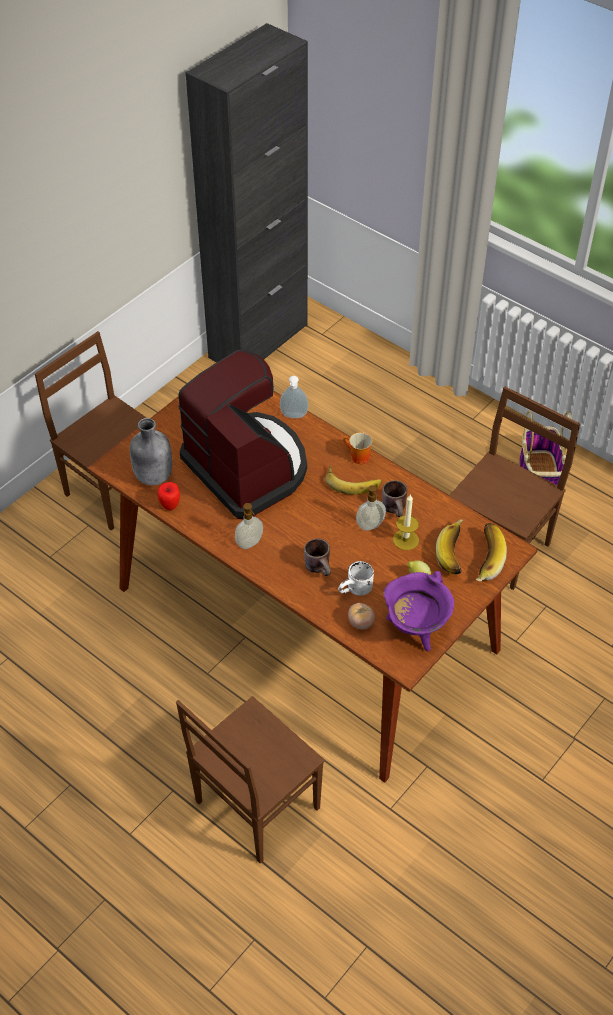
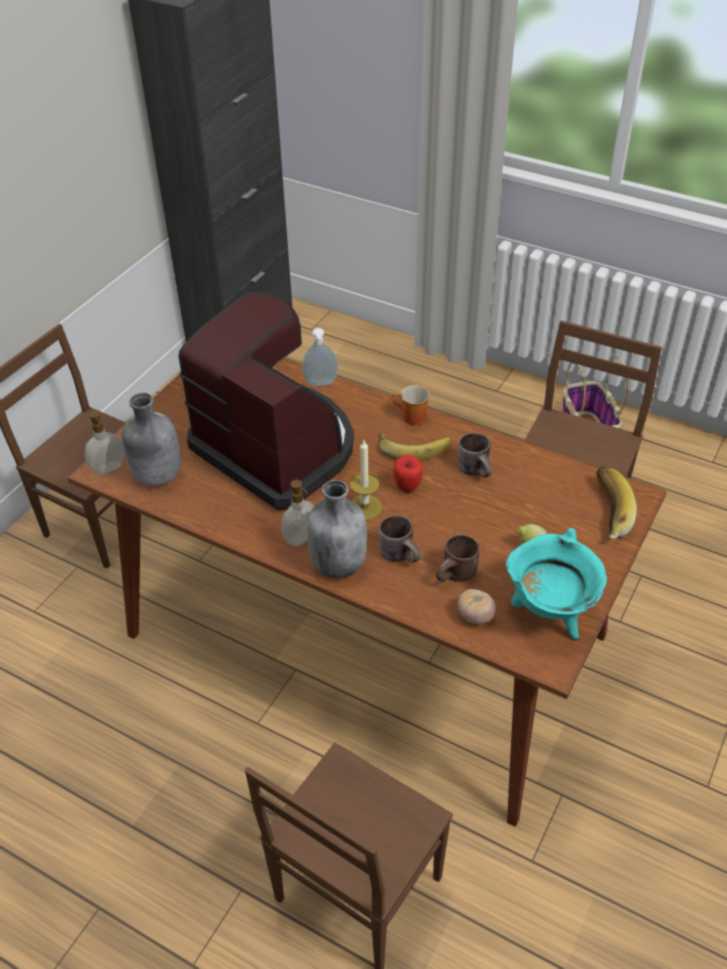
camera: 10 degrees left, 5 degrees down
apple [157,482,180,510] -> apple moved to [393,455,423,493]
white mug [338,561,374,596] -> brown mug [436,534,480,582]
soap dispenser [356,485,386,531] -> soap dispenser moved to [85,411,124,474]
purple cooking pot [383,571,454,651] -> turquoise cooking pot [506,528,607,639]
candle [393,495,419,550] -> candle moved to [350,441,382,520]
banana [436,519,463,574] -> none
none -> grey bottle [307,480,367,578]

